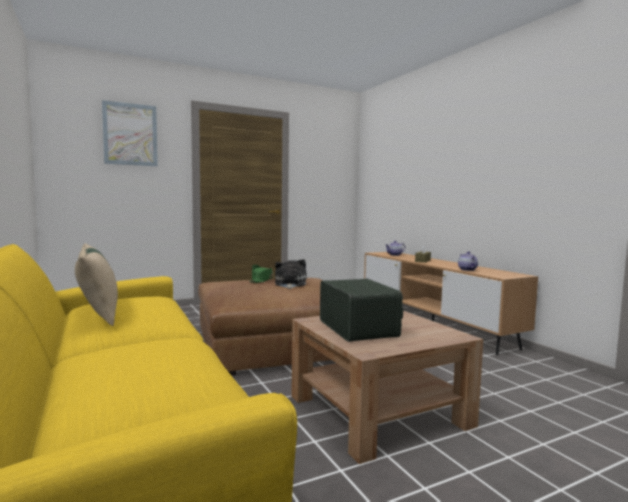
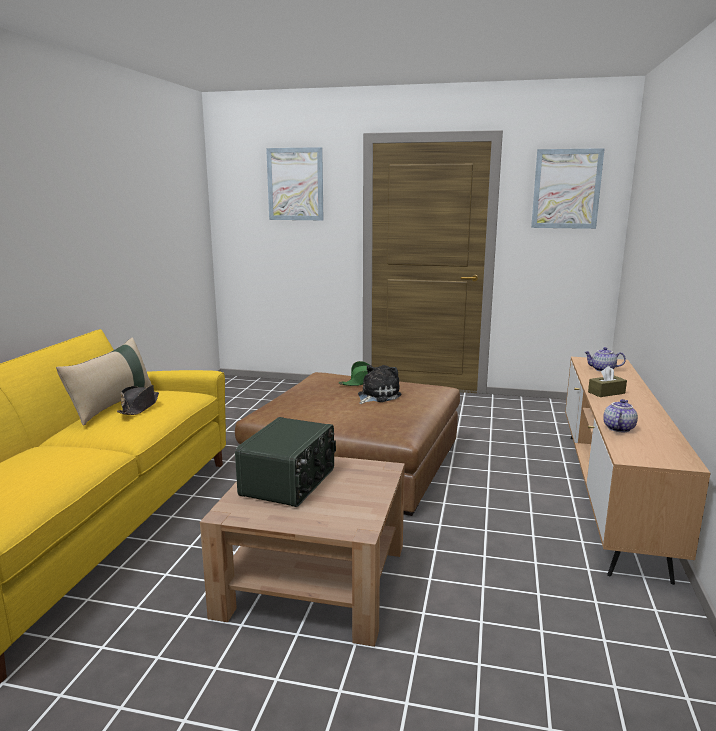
camera: 40 degrees right, 10 degrees up
none -> black hat [117,385,159,415]
none -> picture [531,148,605,229]

